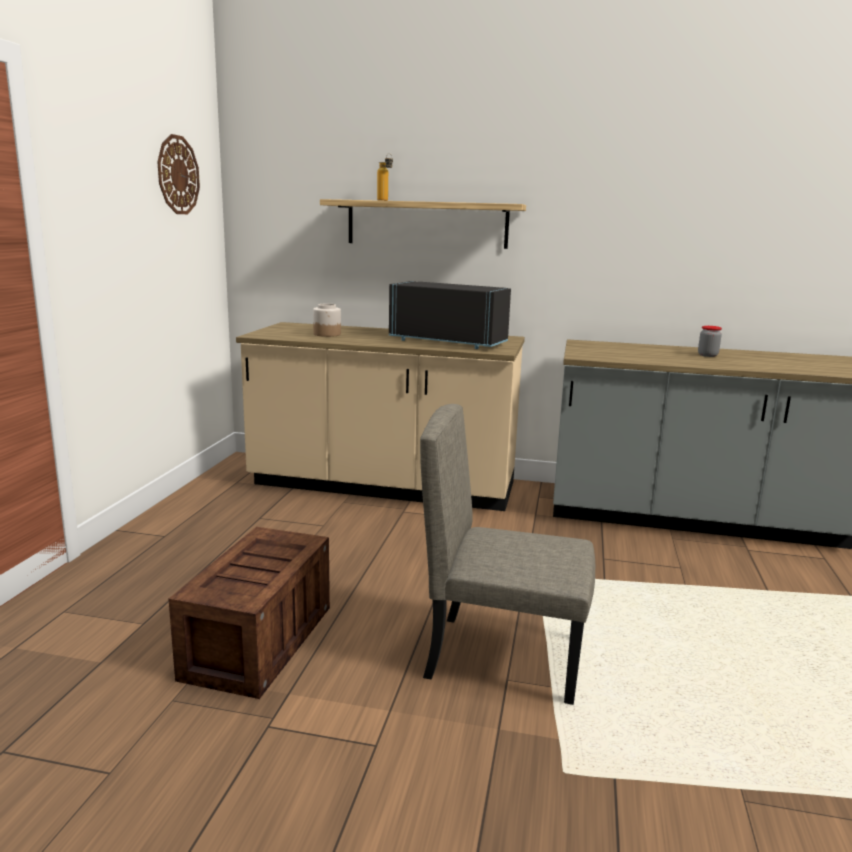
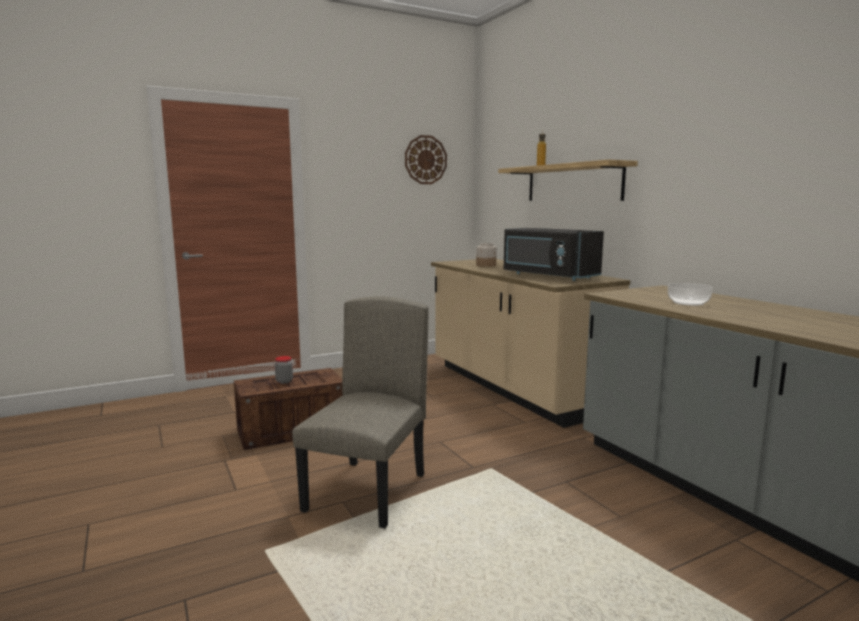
camera: 50 degrees right, 5 degrees down
black microwave [389,281,511,349] -> black microwave turned 150 degrees clockwise [504,228,604,281]
beige chair [420,404,595,705] -> beige chair turned 45 degrees clockwise [292,296,428,528]
jar [698,326,722,357] -> jar moved to [275,356,293,384]
none -> bowl [668,283,713,306]

